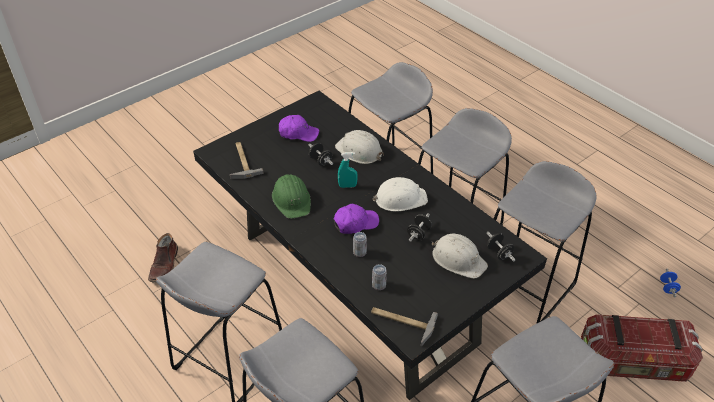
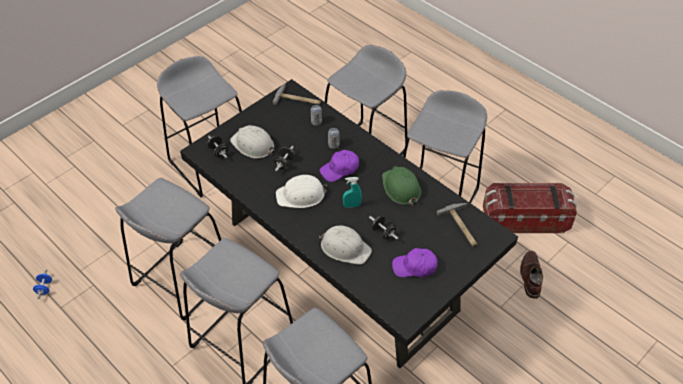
camera: 175 degrees right, 5 degrees up
storage box [581,314,703,382] -> storage box moved to [483,183,577,233]

